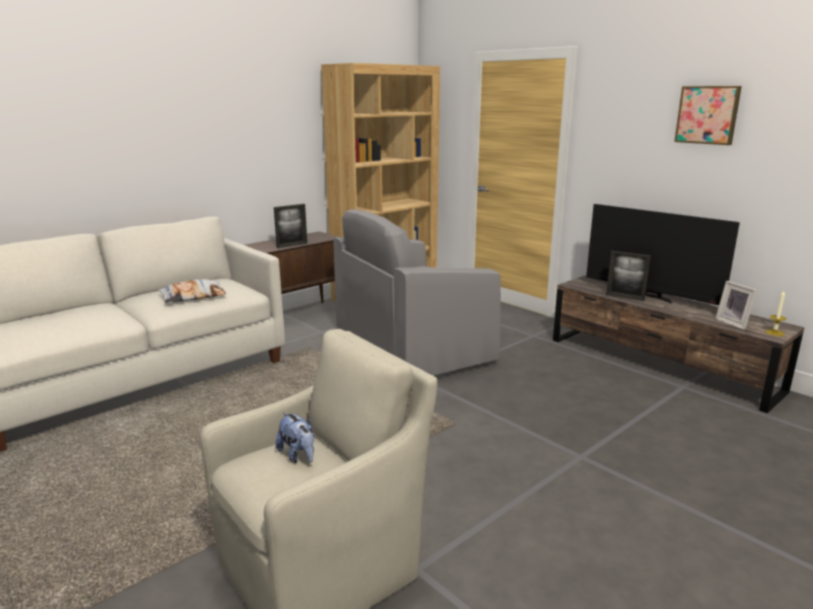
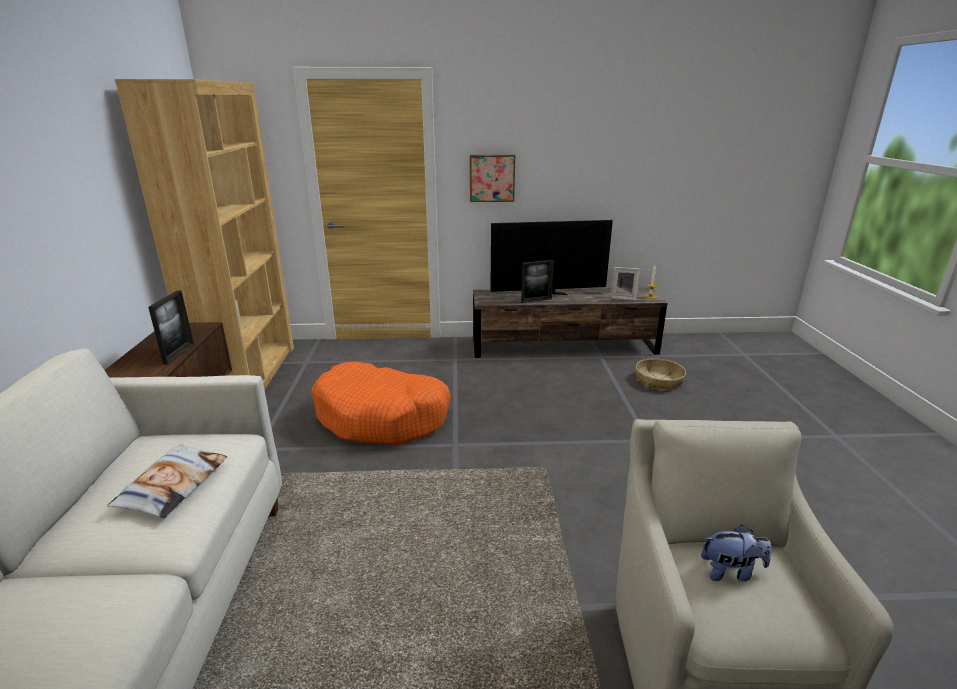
camera: 50 degrees left, 5 degrees up
grey armchair [333,209,501,375] -> orange dog bed [311,362,451,445]
picture [674,86,742,145] -> picture moved to [470,155,515,202]
none -> basket [636,358,686,391]

